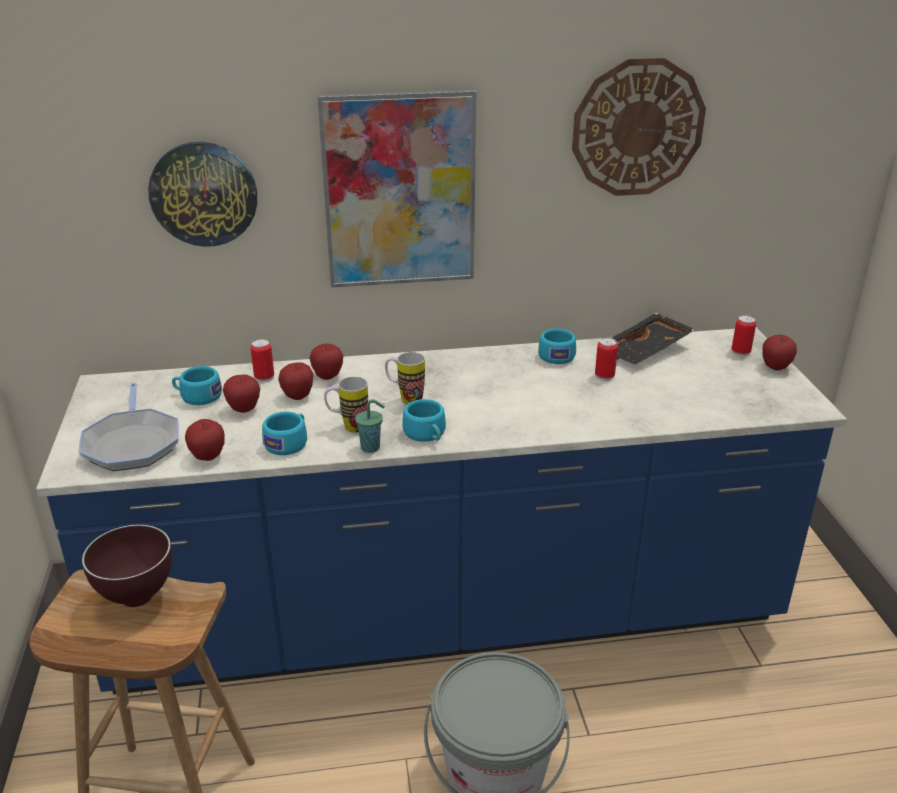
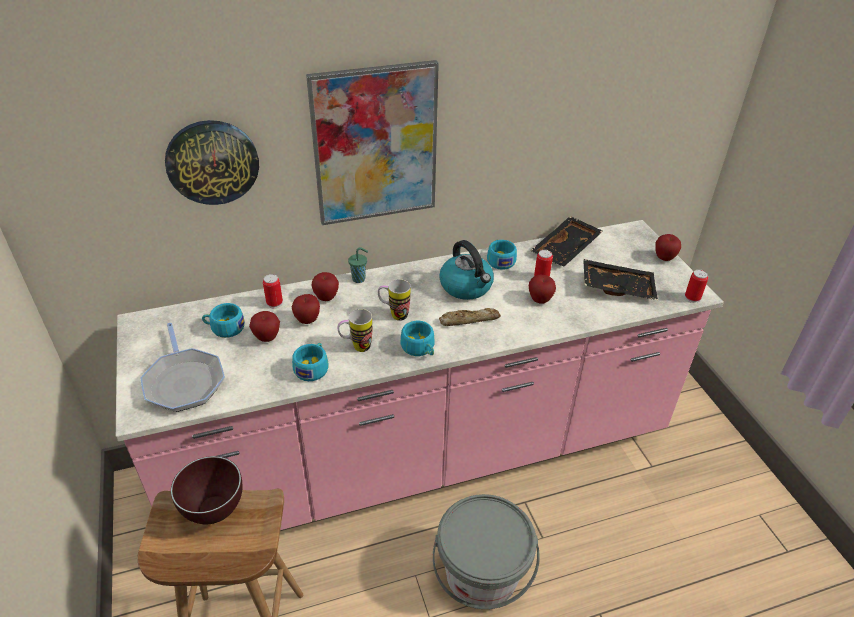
camera: 10 degrees left, 10 degrees up
blue counter [36,327,847,695] -> pink counter [116,220,724,530]
apple [185,419,225,461] -> apple moved to [529,275,556,303]
green cup [355,400,385,453] -> green cup moved to [348,247,368,283]
wall clock [572,58,706,196] -> none
can [731,315,756,357] -> can moved to [685,269,708,303]
none -> kettle [439,240,494,300]
none -> bread [439,308,501,326]
none -> black tray [583,259,658,300]

